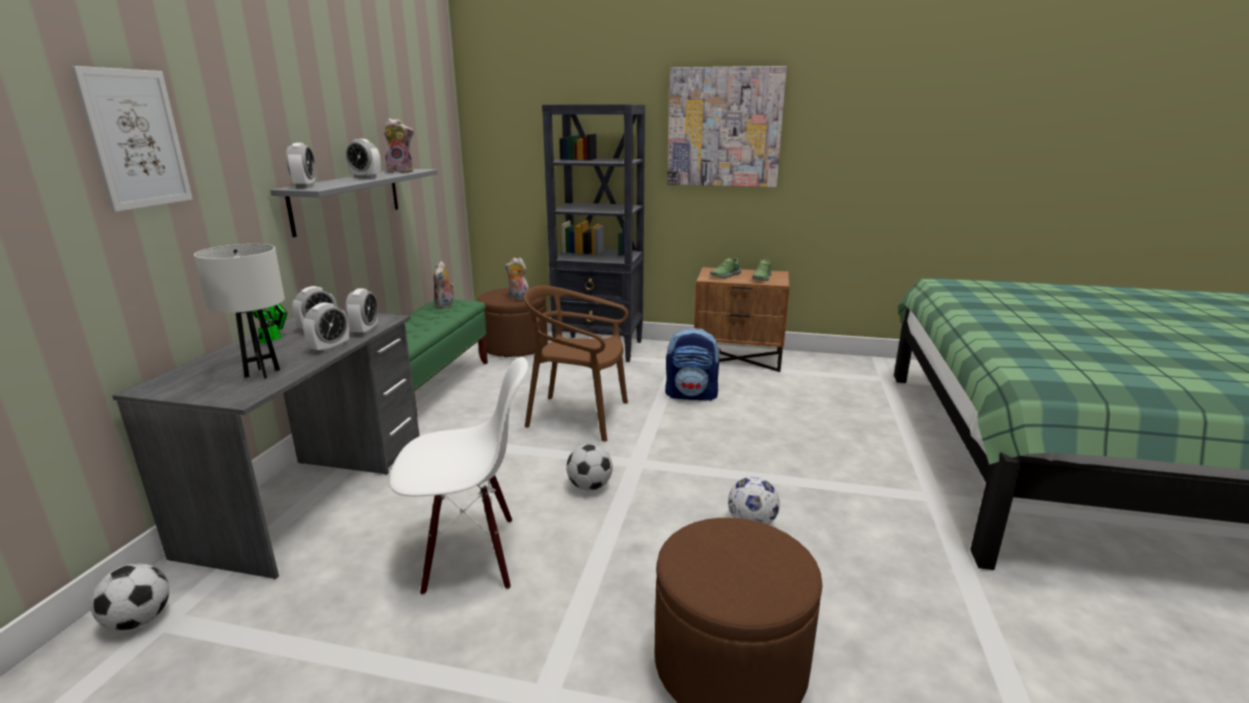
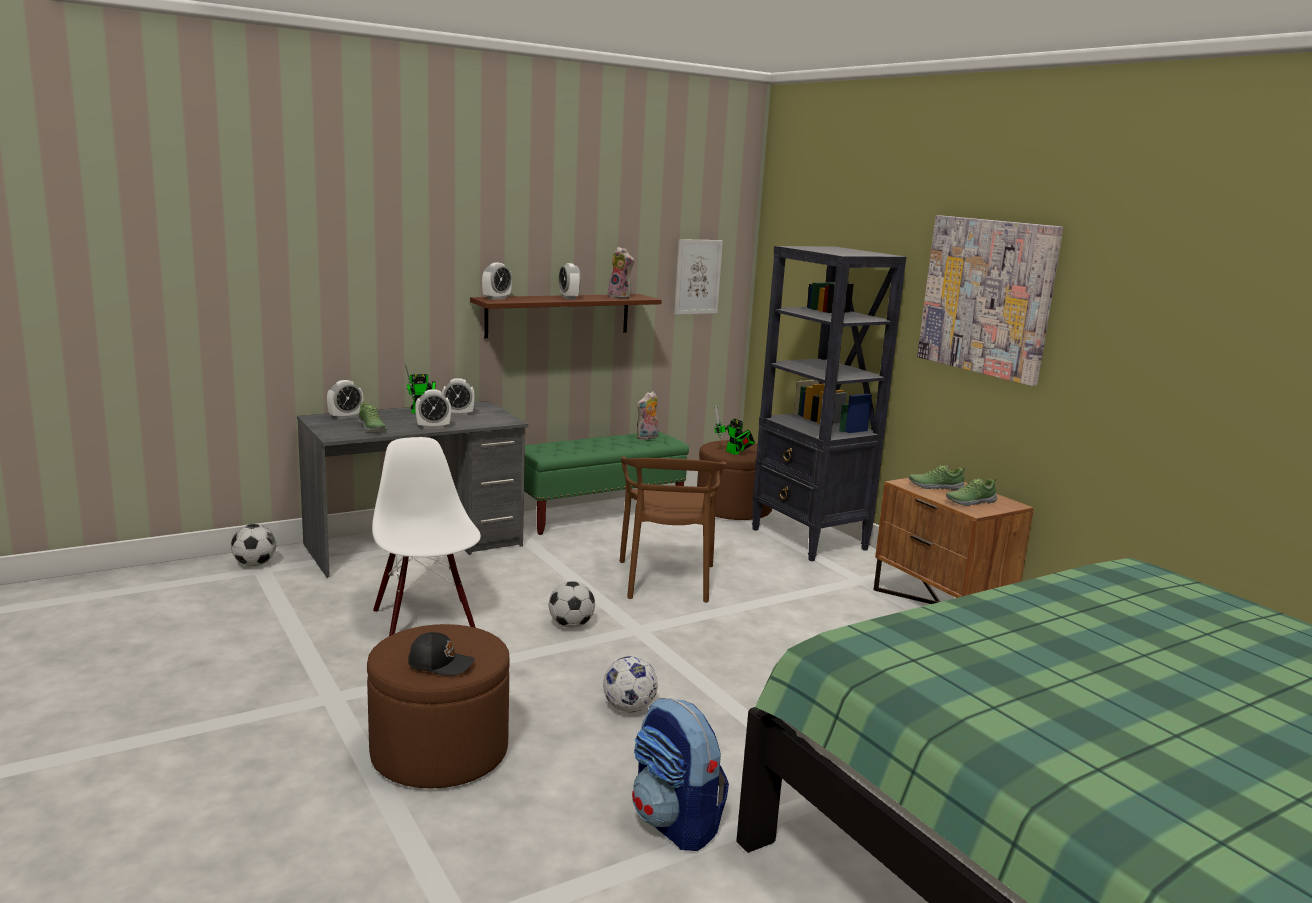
camera: 45 degrees right, 5 degrees down
picture [71,66,193,212] -> picture moved to [674,239,723,315]
white table lamp [194,244,285,379] -> shoe [357,401,387,432]
grey shelf [270,169,438,237] -> brown shelf [470,294,662,338]
alarm clock [345,289,378,335] -> alarm clock moved to [327,380,363,420]
white chair [389,357,528,595] -> white chair turned 150 degrees counterclockwise [372,437,481,636]
plush toy [505,258,529,300] -> toy robot [714,405,755,455]
brown chair [524,285,629,442] -> brown chair turned 150 degrees counterclockwise [620,456,727,603]
backpack [665,328,721,401] -> backpack moved to [632,698,729,851]
none -> black cap [408,632,475,676]

